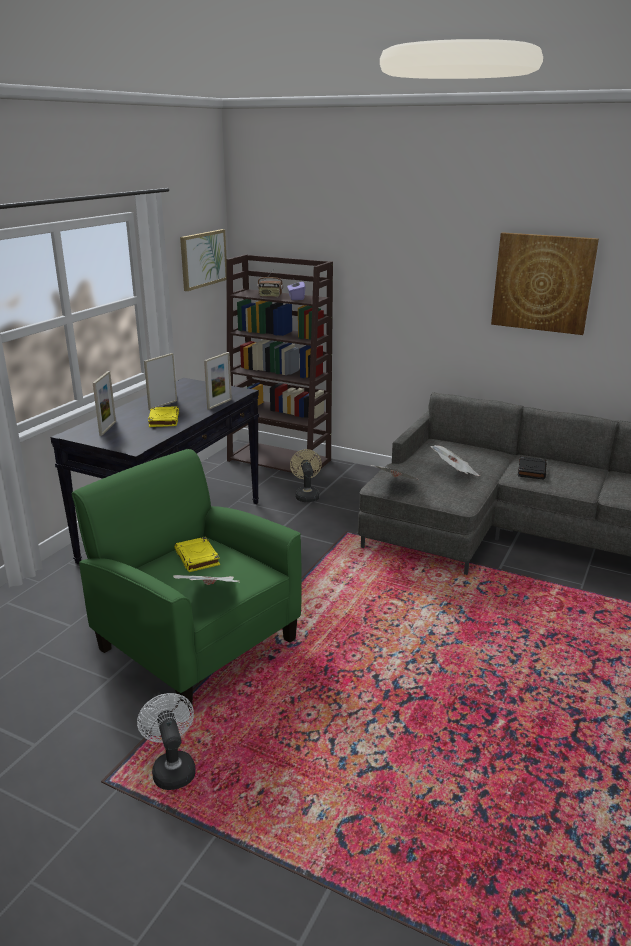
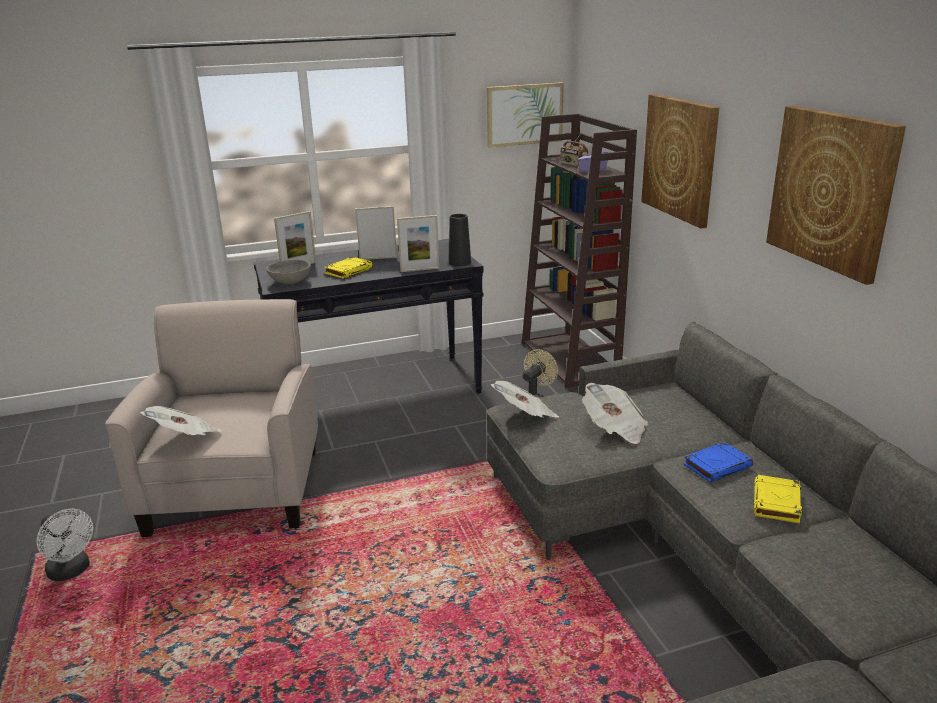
camera: 45 degrees right, 0 degrees up
green armchair [72,449,302,710] -> beige armchair [105,299,318,537]
white fan [137,693,196,790] -> white fan turned 105 degrees clockwise [37,509,93,581]
yellow book [174,537,220,572] -> yellow book moved to [753,475,802,523]
black book [518,457,547,480] -> blue book [684,442,753,483]
none -> grey bowl [266,260,311,284]
none -> black vase [449,214,471,266]
none -> picture [641,94,719,229]

